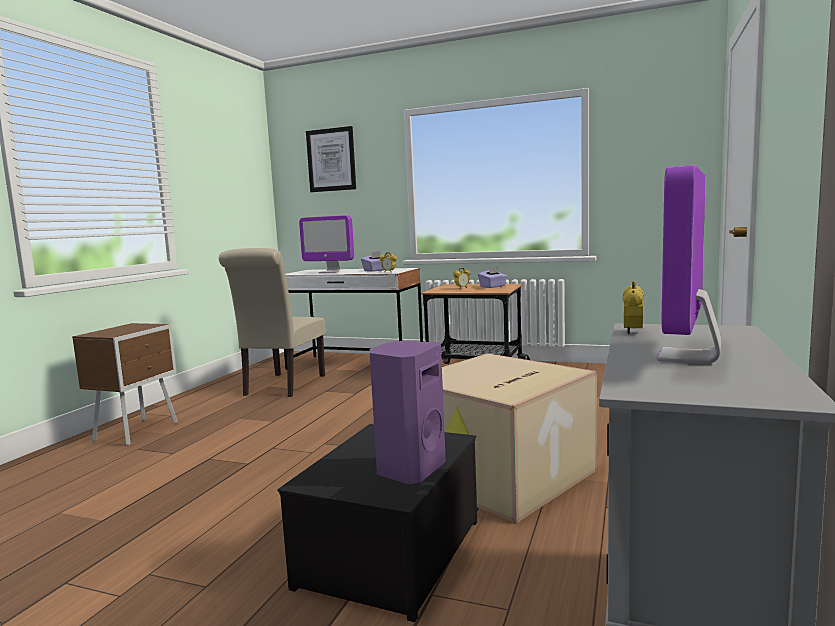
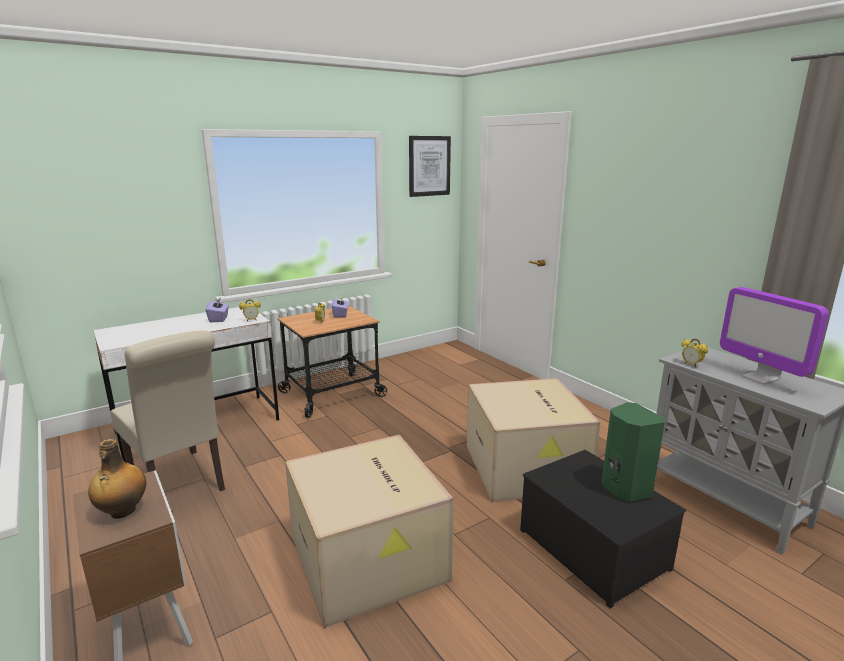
camera: 55 degrees left, 10 degrees up
monitor [299,215,354,273] -> none
picture [306,126,356,192] -> picture moved to [409,136,451,197]
purple speaker [369,341,446,484] -> green speaker [602,402,665,502]
none -> bottle [88,439,146,519]
none -> cardboard box [285,434,453,628]

